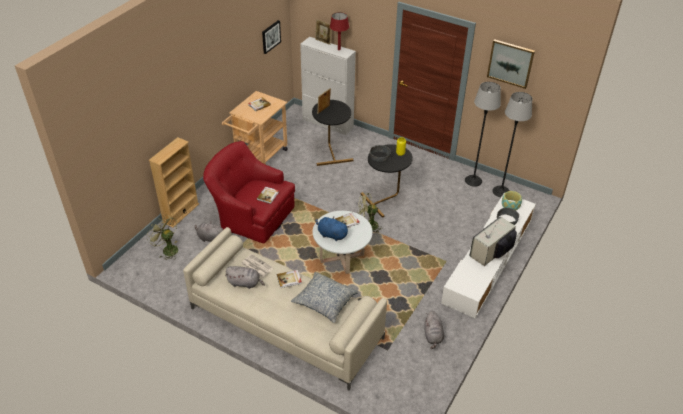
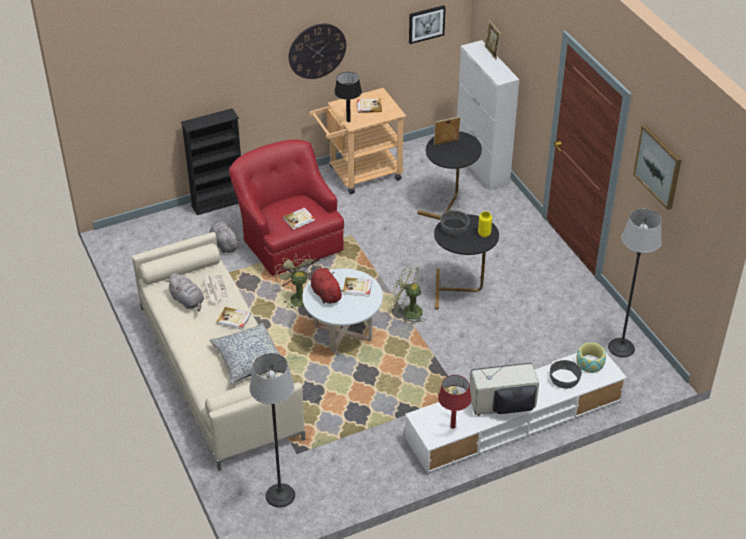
camera: 35 degrees right, 0 degrees up
green fan [147,215,178,260] -> green fan moved to [275,254,319,312]
beige bookcase [149,137,199,228] -> black bookcase [181,108,241,215]
blue plush toy [315,216,349,241] -> red plush toy [311,267,344,304]
red table lamp [330,12,349,50] -> red table lamp moved to [438,375,472,429]
grey plush toy [424,311,444,349] -> none
floor lamp [465,82,501,187] -> floor lamp moved to [249,353,295,508]
none -> wall clock [289,24,346,79]
none -> black table lamp [334,72,362,122]

